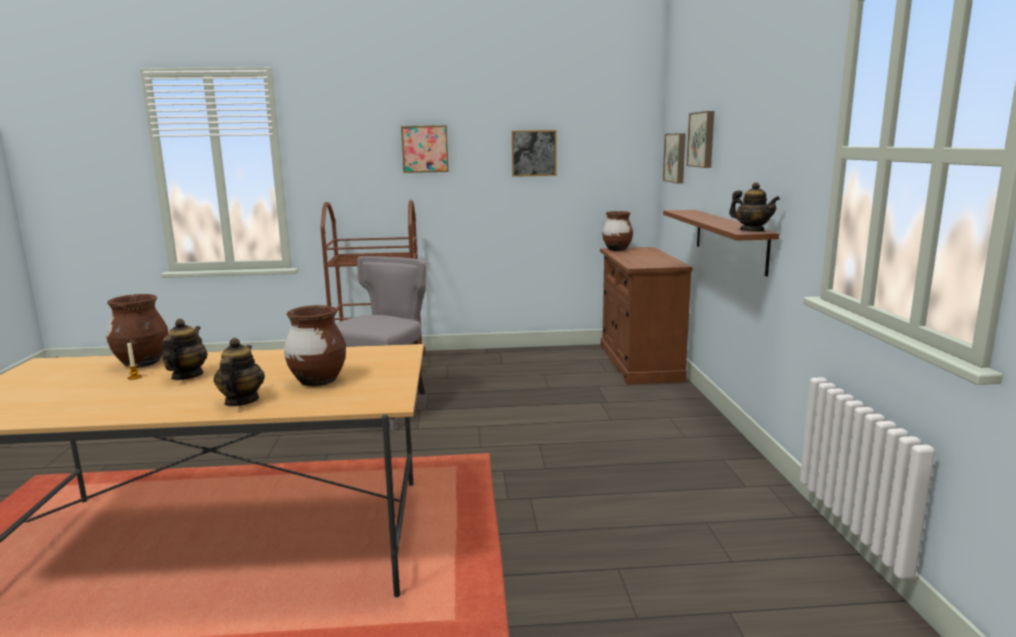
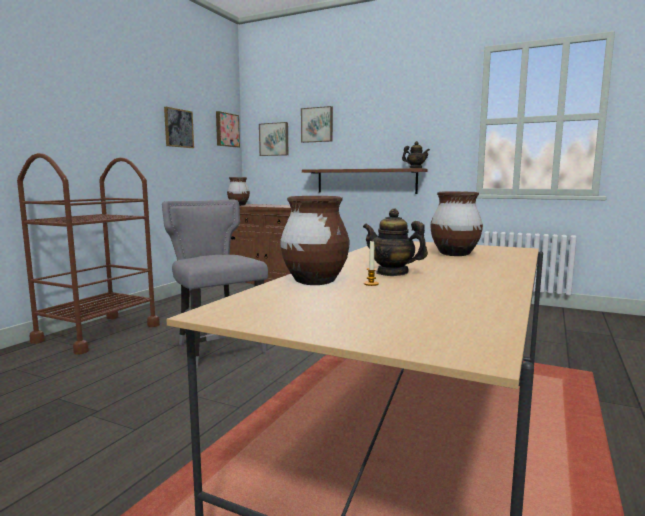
camera: 60 degrees left, 5 degrees down
teapot [214,338,265,407] -> none
picture [401,125,449,173] -> picture moved to [216,111,240,148]

